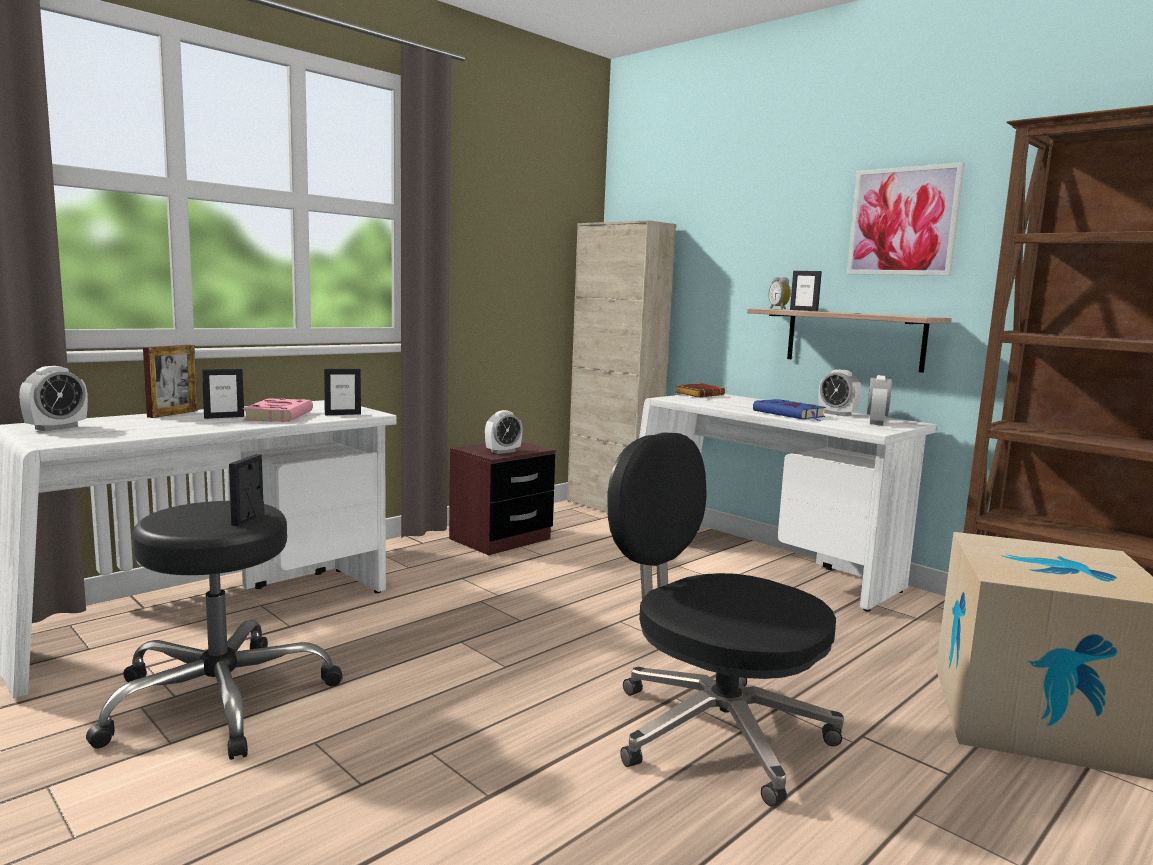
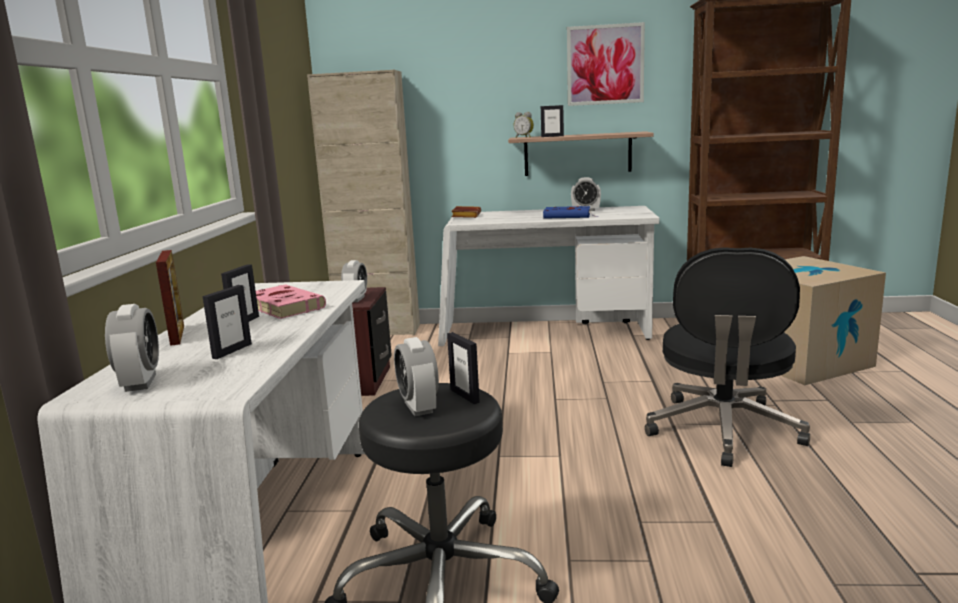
camera: 40 degrees left, 5 degrees up
picture frame [324,368,361,415] -> picture frame moved to [202,285,252,359]
black office chair [608,432,844,807] -> black office chair turned 75 degrees counterclockwise [645,247,810,467]
alarm clock [867,375,892,425] -> alarm clock moved to [394,337,439,416]

